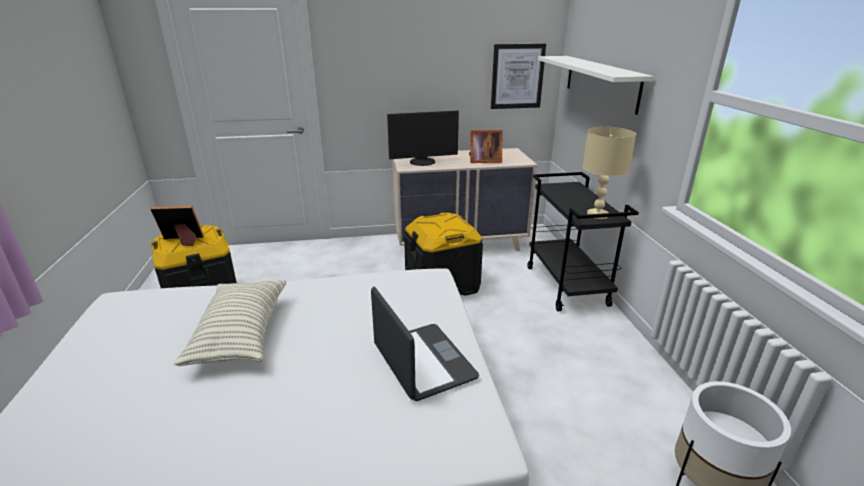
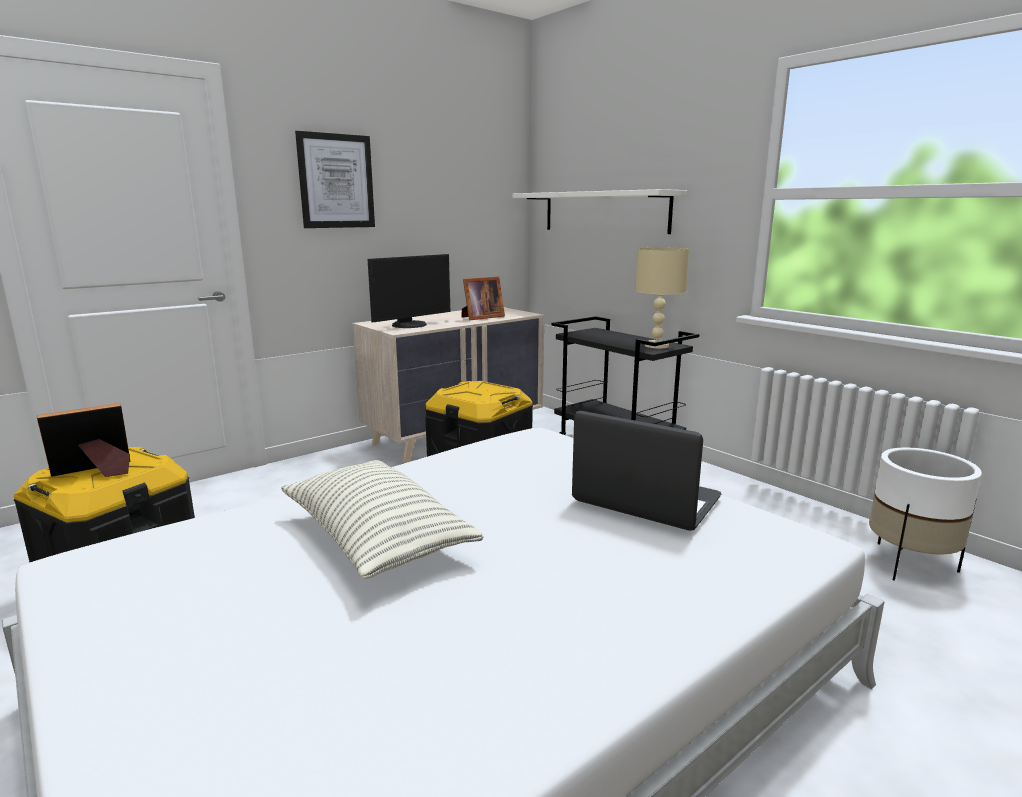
camera: 30 degrees left, 10 degrees down
picture [491,44,546,109] -> picture moved to [295,131,375,228]

